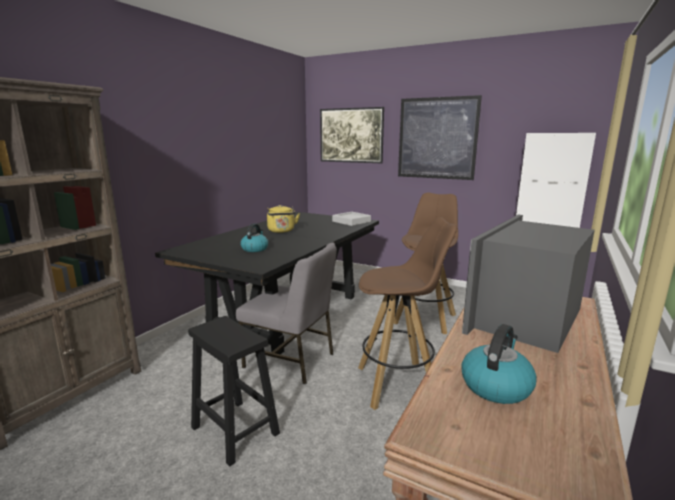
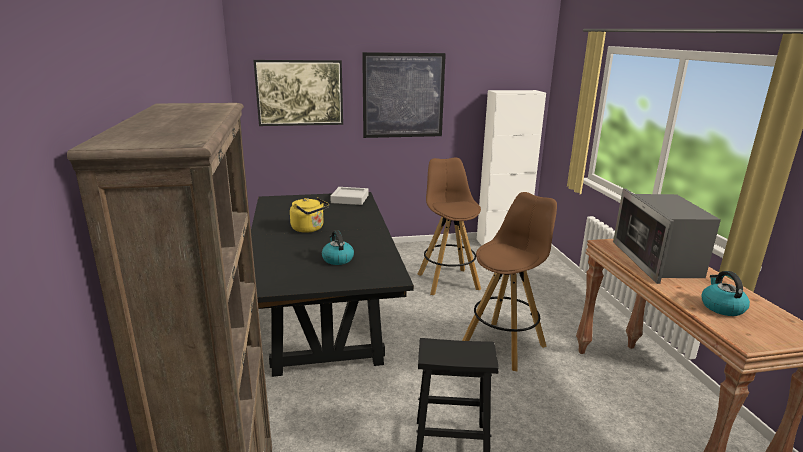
camera: 40 degrees left, 5 degrees up
grey chair [236,242,337,384] -> none

